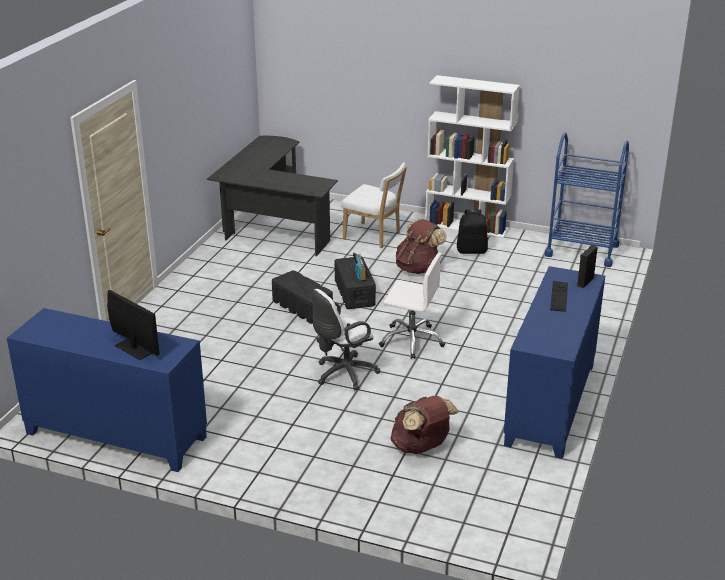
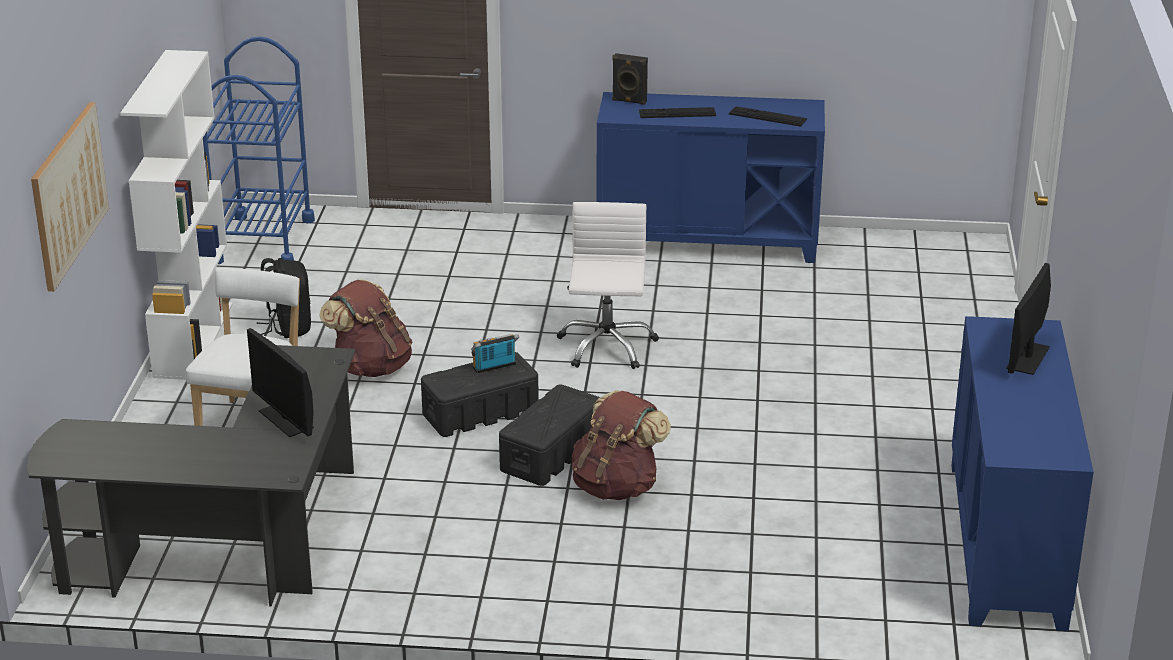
camera: 105 degrees left, 0 degrees up
white office chair [311,289,380,390] -> none
brown backpack [390,396,458,454] -> brown backpack moved to [572,390,671,500]
none -> picture [31,102,109,291]
none -> monitor [247,328,314,437]
none -> keyboard [729,106,807,127]

